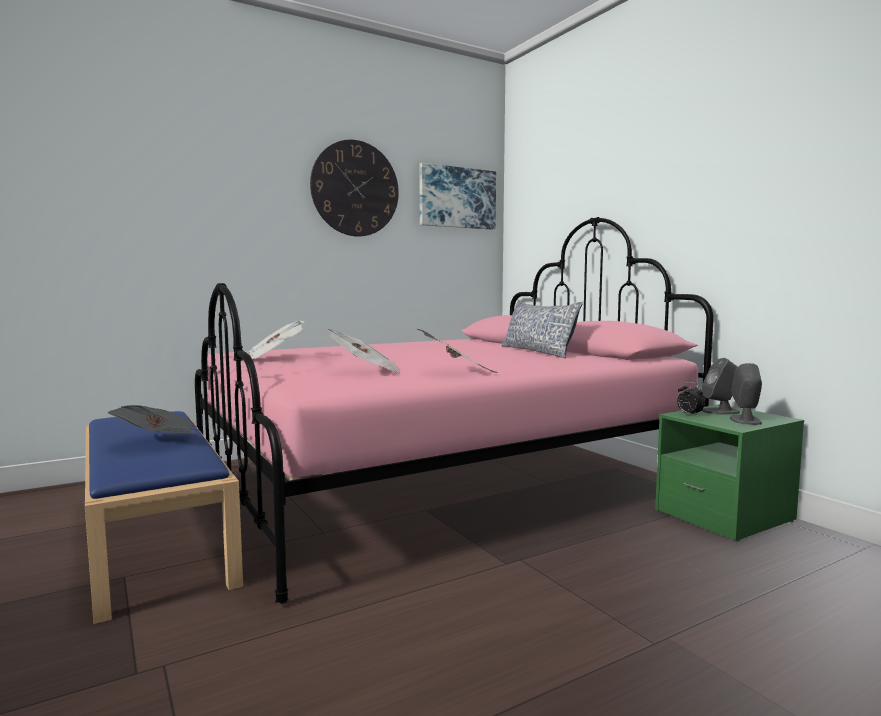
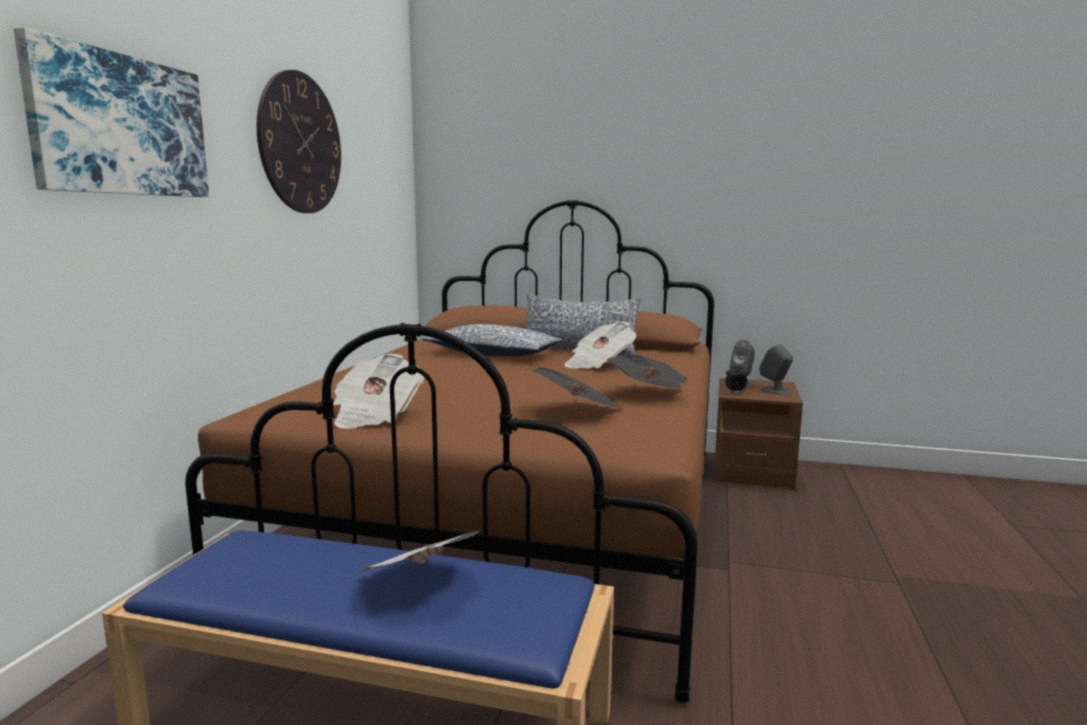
camera: 45 degrees left, 5 degrees up
pink bed [195,217,714,604] -> brown bed [185,200,714,703]
picture [419,163,496,230] -> picture moved to [14,27,209,197]
green nightstand [655,404,804,542] -> brown nightstand [714,378,803,489]
none -> pillow [422,324,562,356]
none -> newspaper [564,322,636,369]

